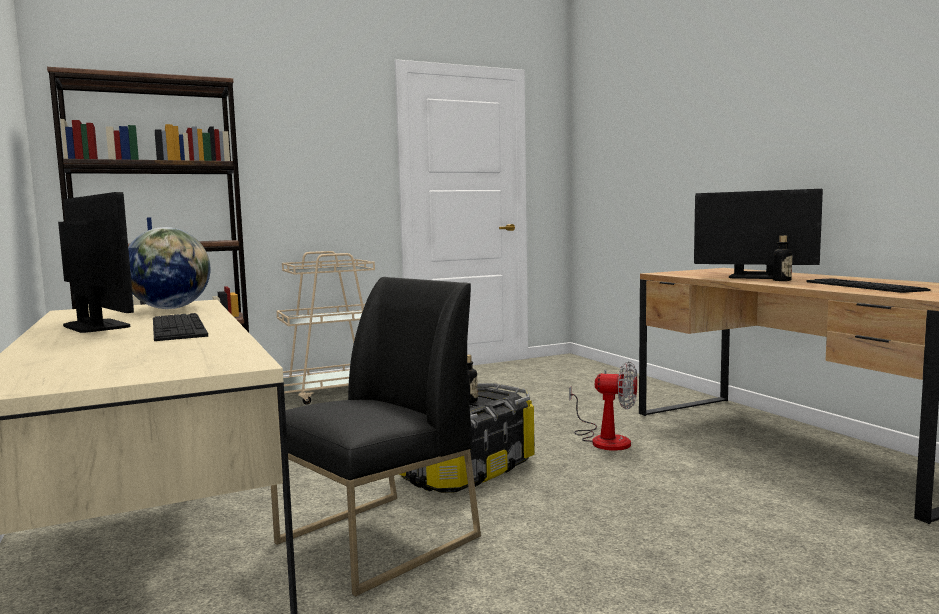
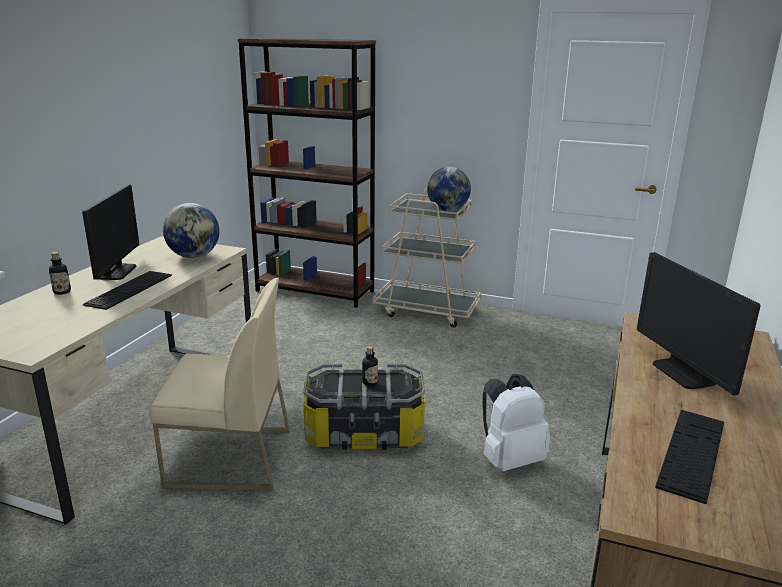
camera: 45 degrees right, 15 degrees up
black chair [271,277,481,597] -> beige chair [149,278,290,491]
fan [569,361,637,451] -> white backpack [483,374,550,472]
bottle [772,235,792,281] -> bottle moved to [49,252,71,295]
none -> globe [427,167,471,211]

